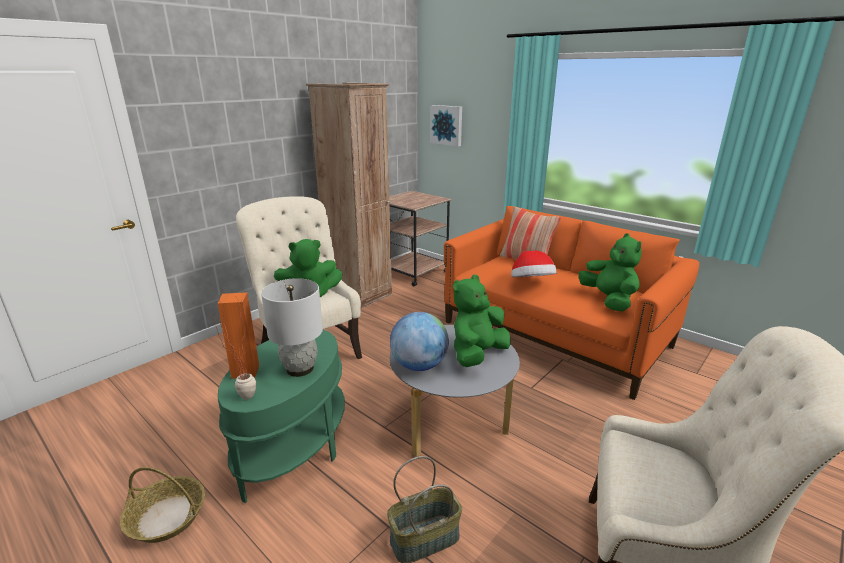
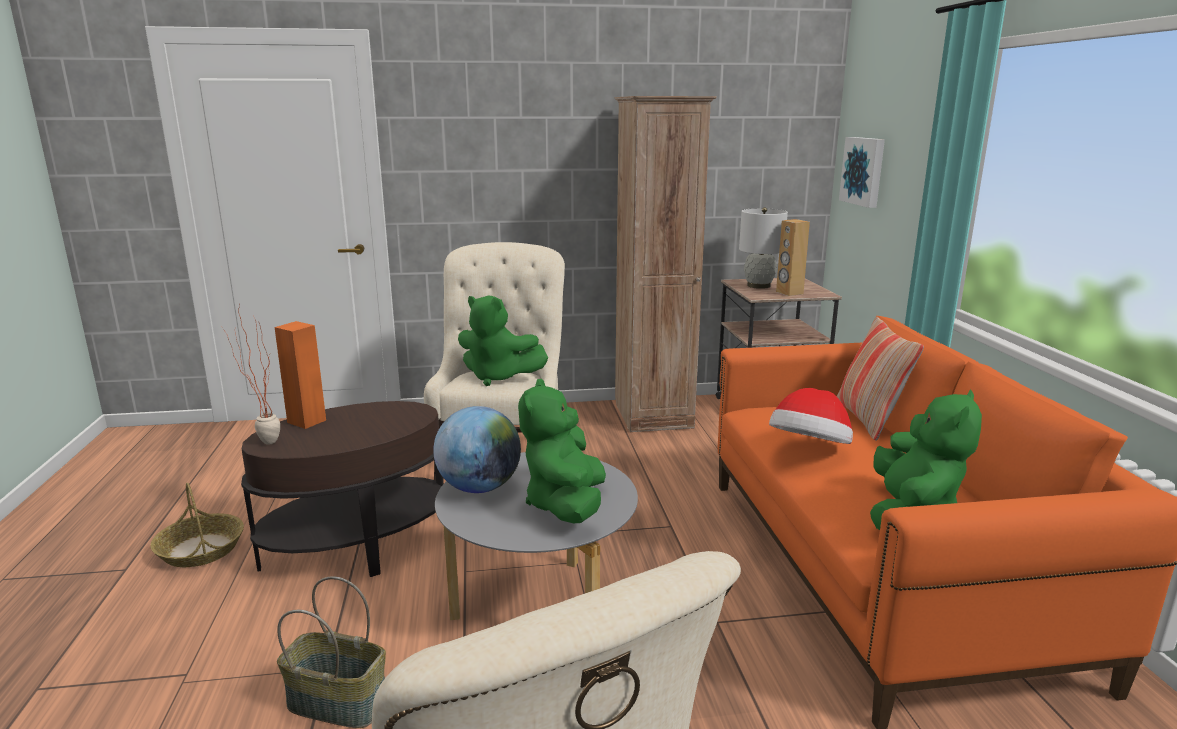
camera: 40 degrees right, 5 degrees down
green side table [218,330,345,503] -> brown side table [241,401,444,577]
white table lamp [261,278,323,377] -> white table lamp moved to [739,207,788,289]
green plush toy [453,275,510,367] -> green plush toy turned 75 degrees counterclockwise [518,379,606,523]
none -> brown speaker [776,219,810,296]

